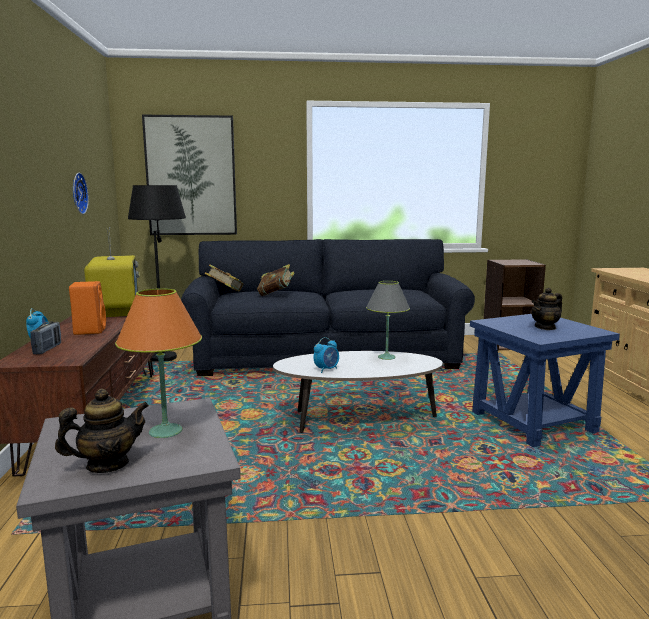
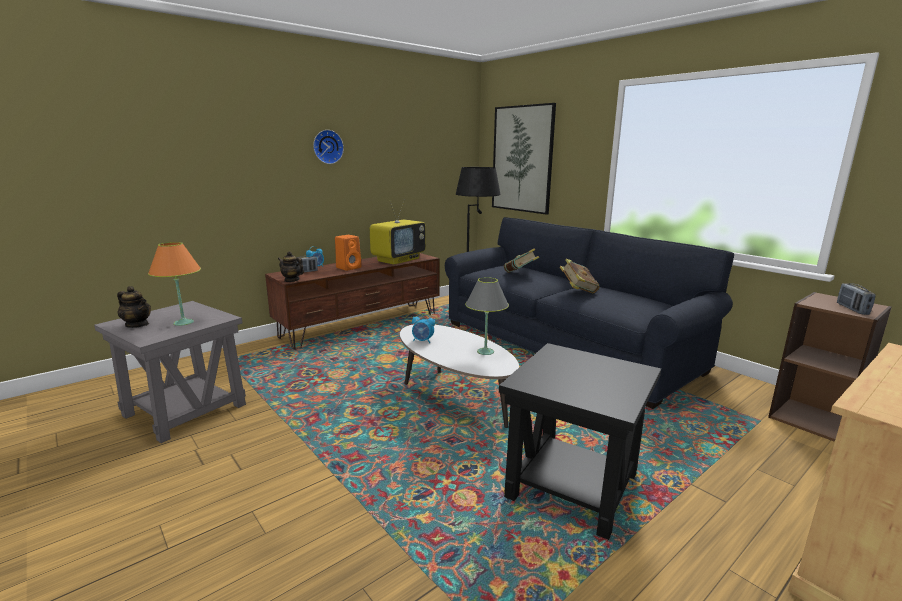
camera: 55 degrees right, 5 degrees up
wall clock [73,173,89,214] -> wall clock moved to [313,130,344,164]
book [205,264,243,291] -> book moved to [560,259,600,293]
blue side table [470,314,620,447] -> black side table [499,343,661,540]
teapot [531,288,562,330] -> teapot moved to [278,251,304,282]
none -> radio [837,283,876,315]

